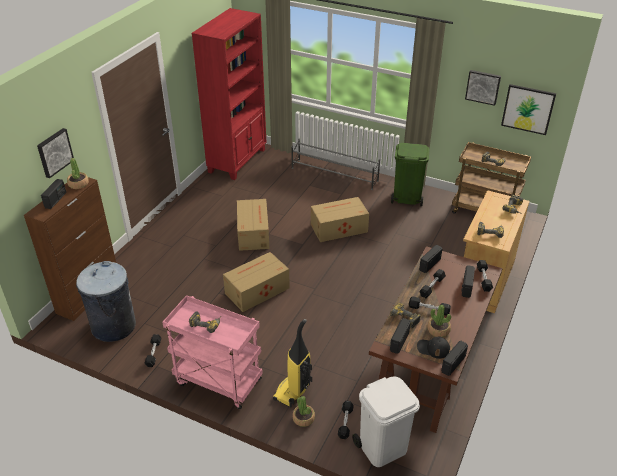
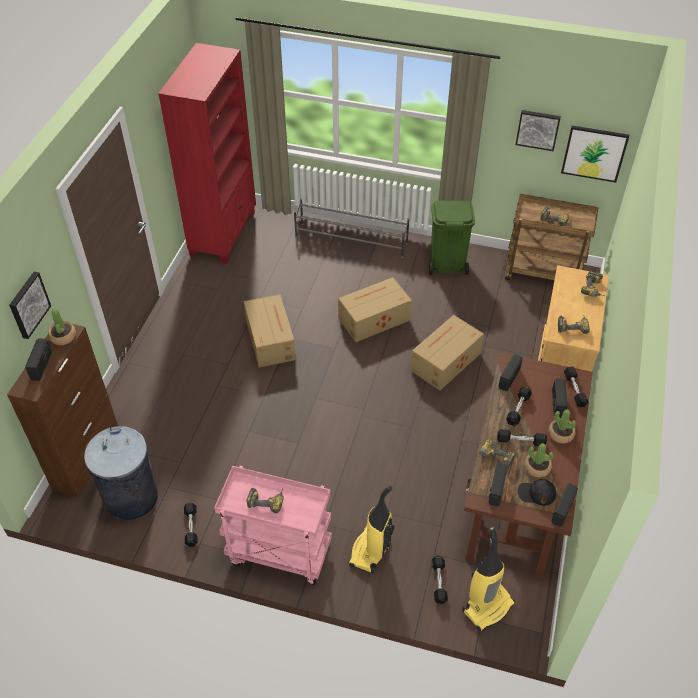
camera: 10 degrees left, 10 degrees up
cardboard box [223,252,290,312] -> cardboard box moved to [410,315,484,391]
potted plant [292,396,315,427] -> potted plant moved to [548,409,576,444]
white trash can [352,376,420,467] -> vacuum cleaner [462,526,515,631]

